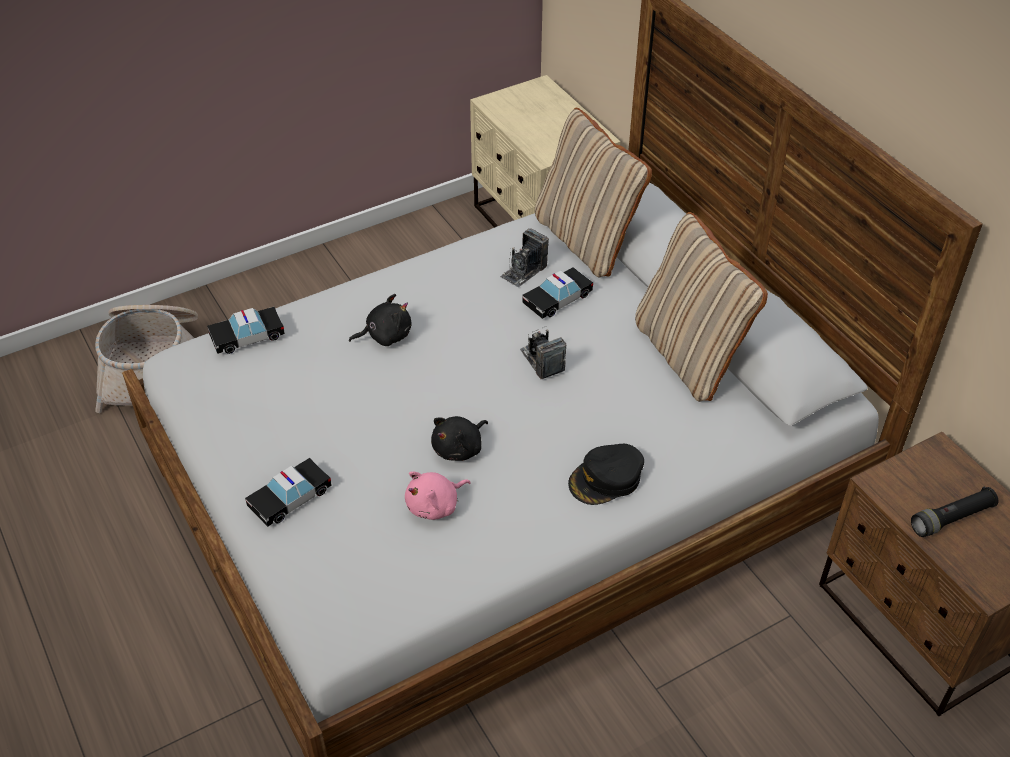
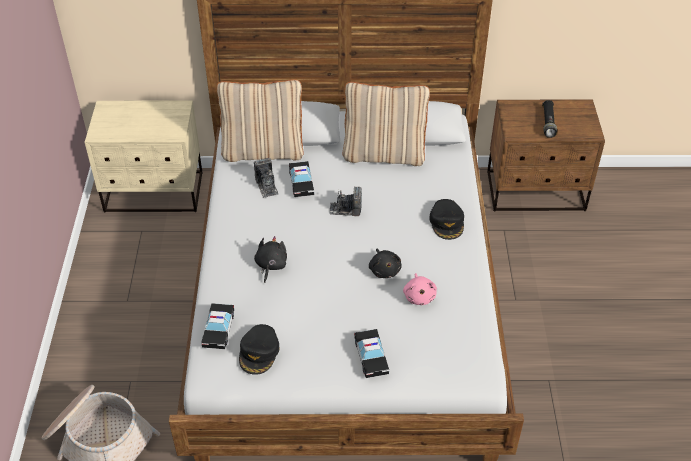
camera: 60 degrees left, 0 degrees up
none -> black cap [239,324,280,375]

